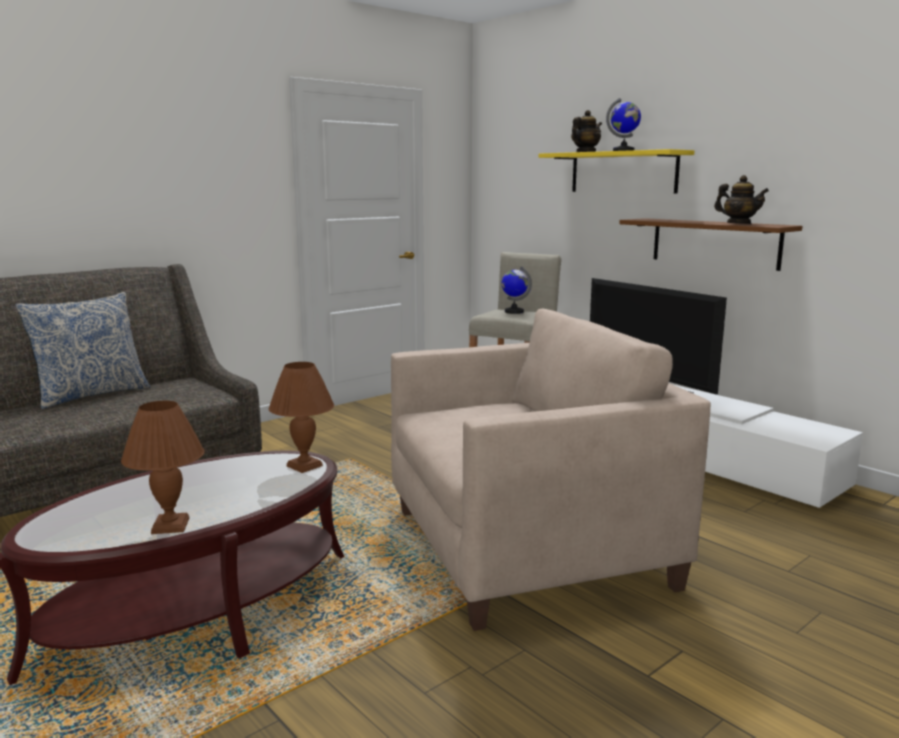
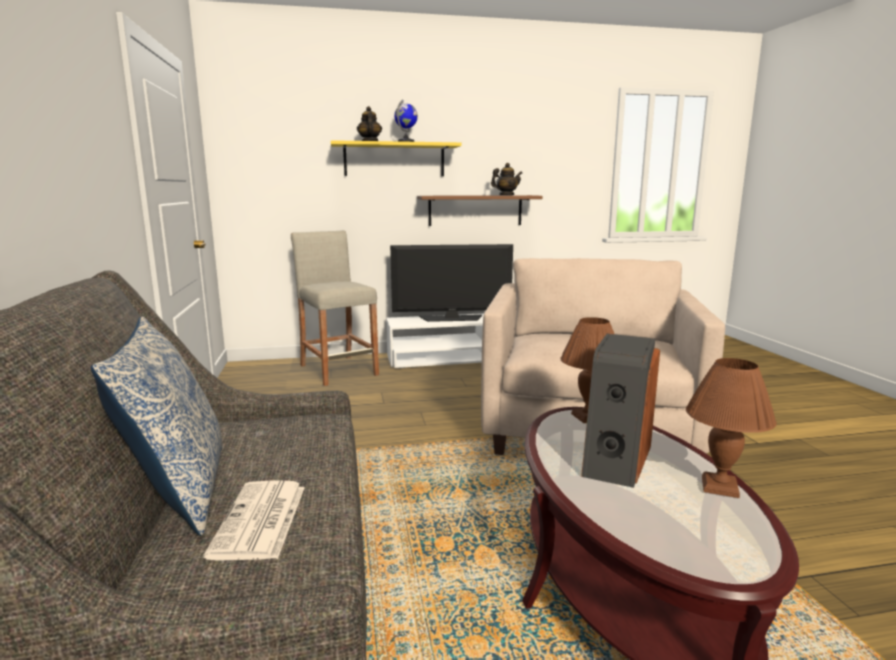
camera: 60 degrees left, 0 degrees up
globe [501,267,532,314] -> none
none -> newspaper [204,480,305,561]
none -> speaker [581,334,660,488]

